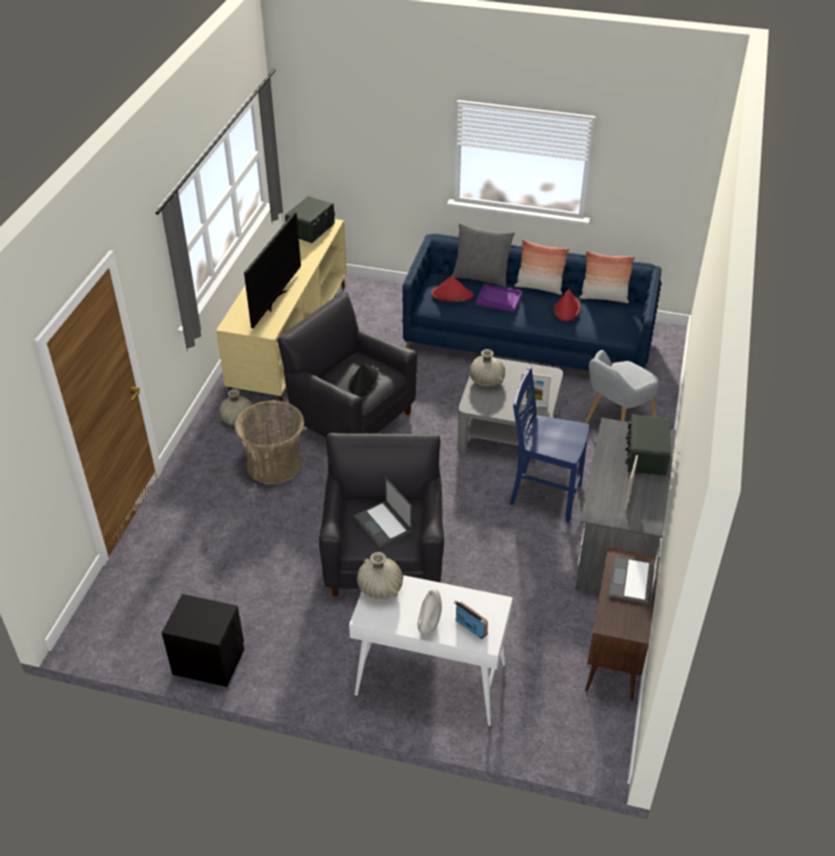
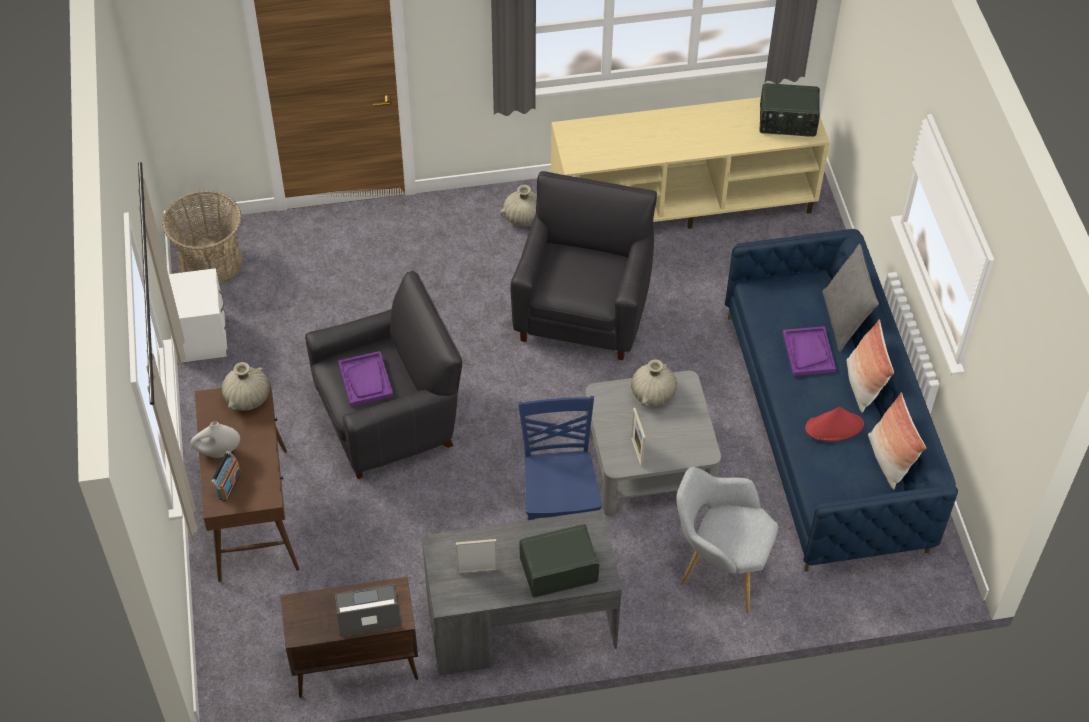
camera: 65 degrees right, 10 degrees up
black nightstand [162,594,244,687] -> white nightstand [168,268,228,362]
basket [235,400,304,484] -> basket moved to [162,190,243,285]
television [244,212,301,328] -> none
black hat [347,363,379,397] -> none
white console table [349,575,513,726] -> brown console table [195,381,299,582]
laptop [354,477,412,548] -> purple tray [338,351,393,406]
red hat [431,276,473,302] -> none

